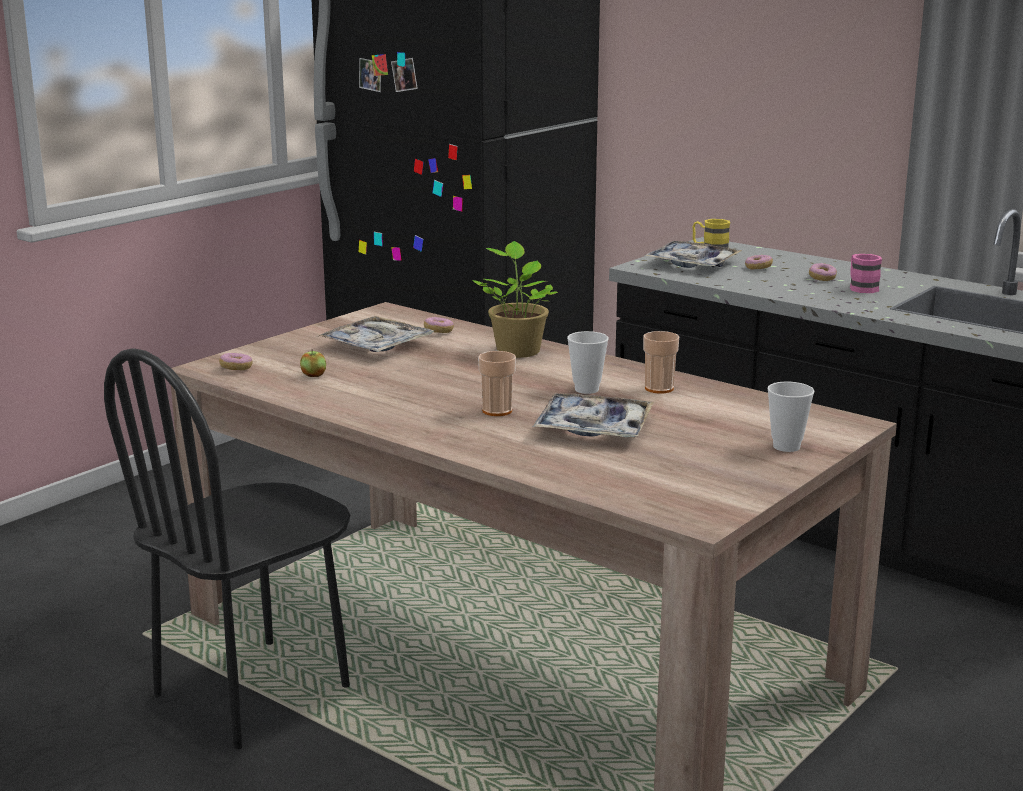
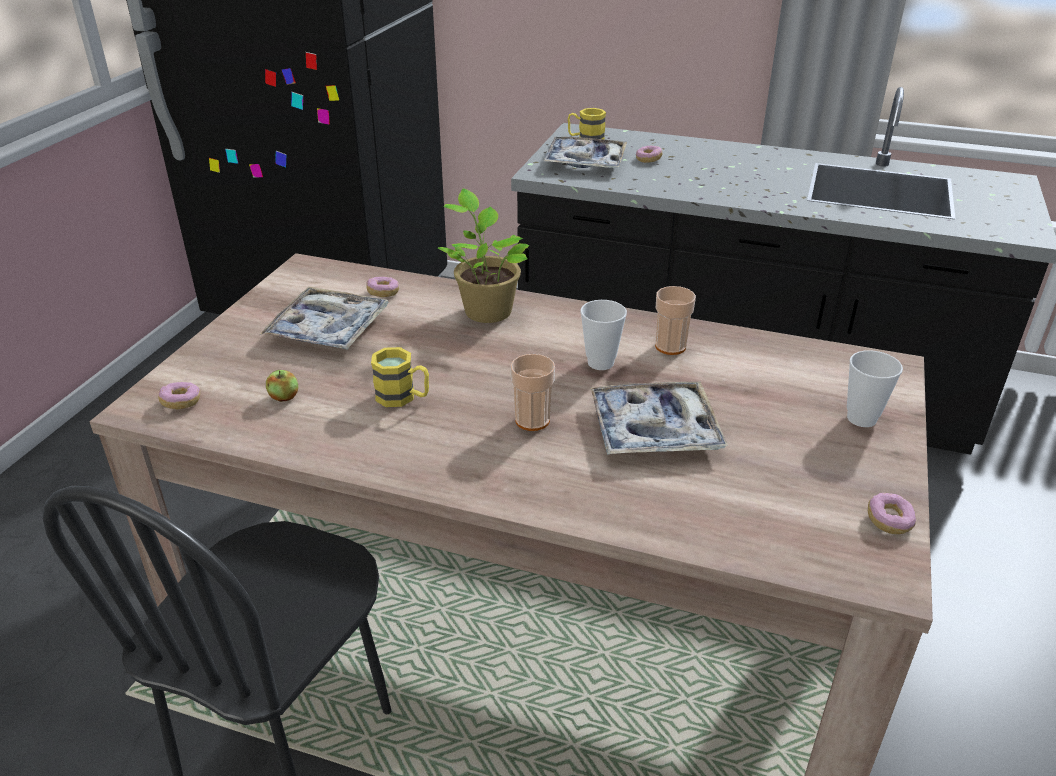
camera: 20 degrees left, 15 degrees up
donut [809,263,837,281] -> donut moved to [868,493,916,534]
pink mug [850,254,882,293] -> none
none -> yellow mug [371,347,429,407]

